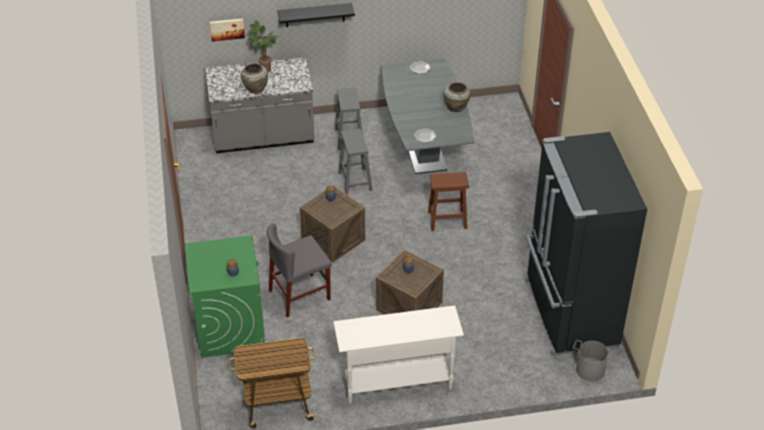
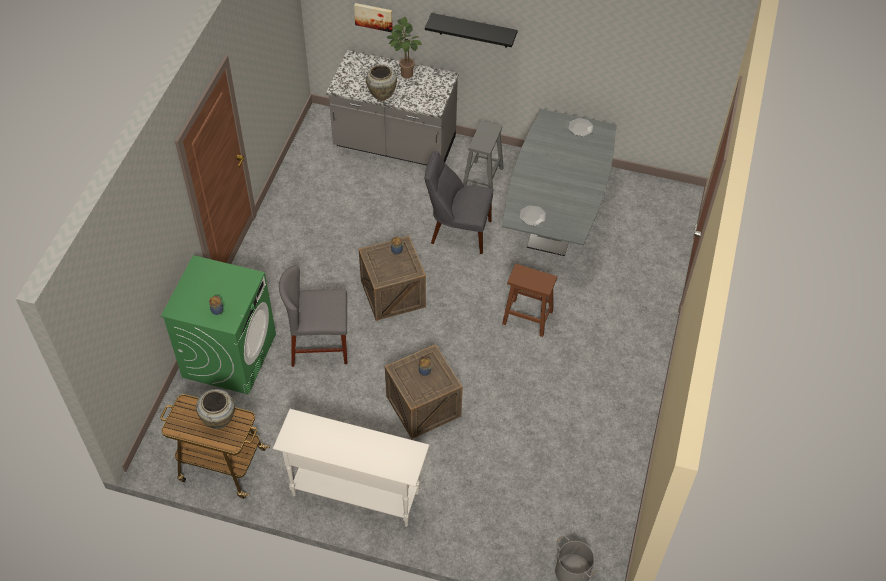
camera: 25 degrees right, 10 degrees up
grey stool [338,129,373,195] -> grey chair [425,151,493,254]
beige vase [444,82,471,112] -> beige vase moved to [196,389,235,429]
black fridge [525,132,647,356] -> none

